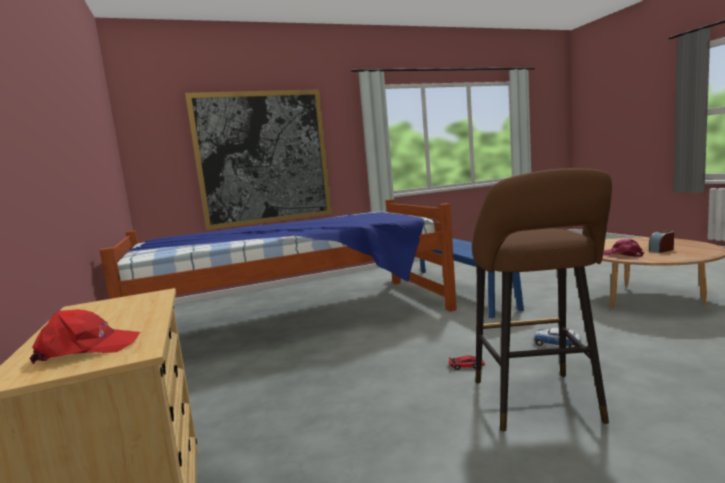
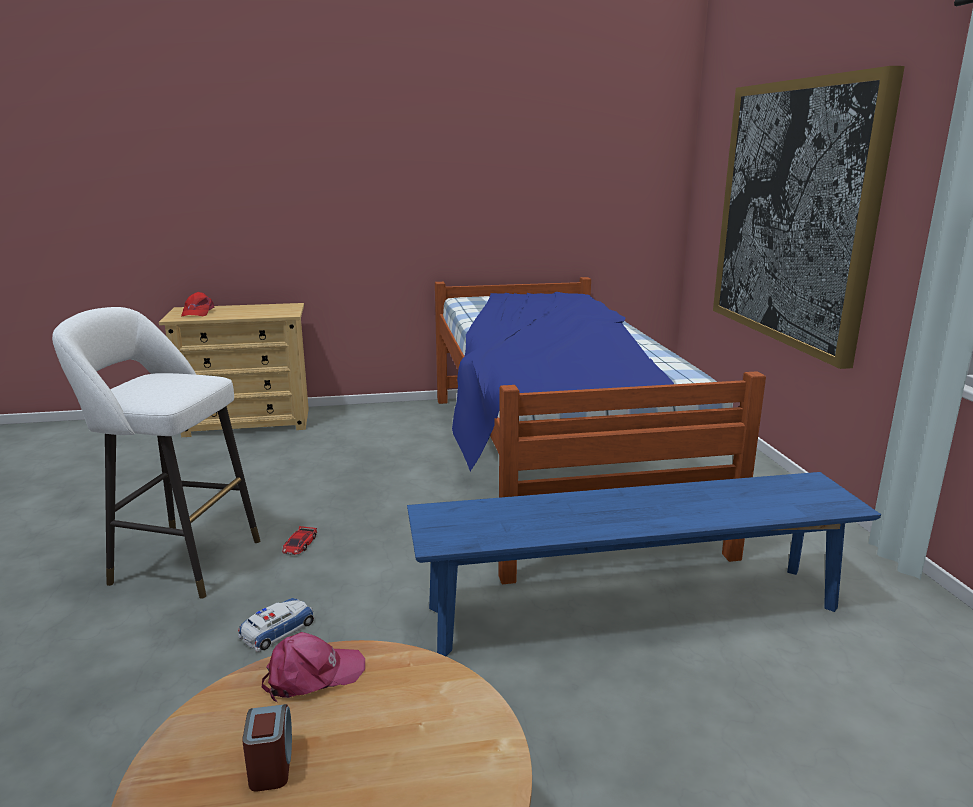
camera: 100 degrees right, 10 degrees up
brown stool [472,168,612,431] -> white stool [52,307,260,599]

